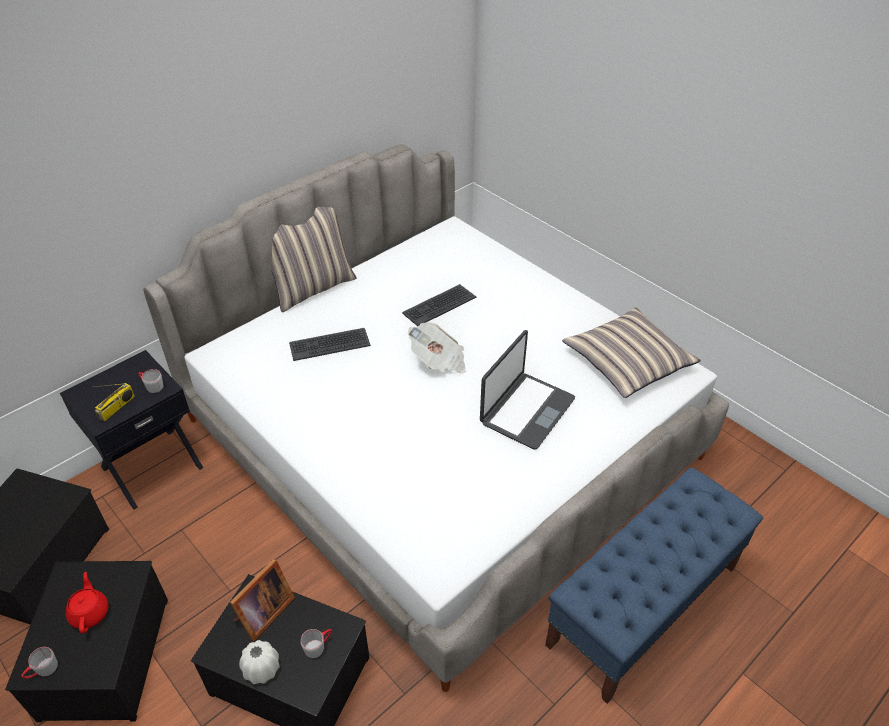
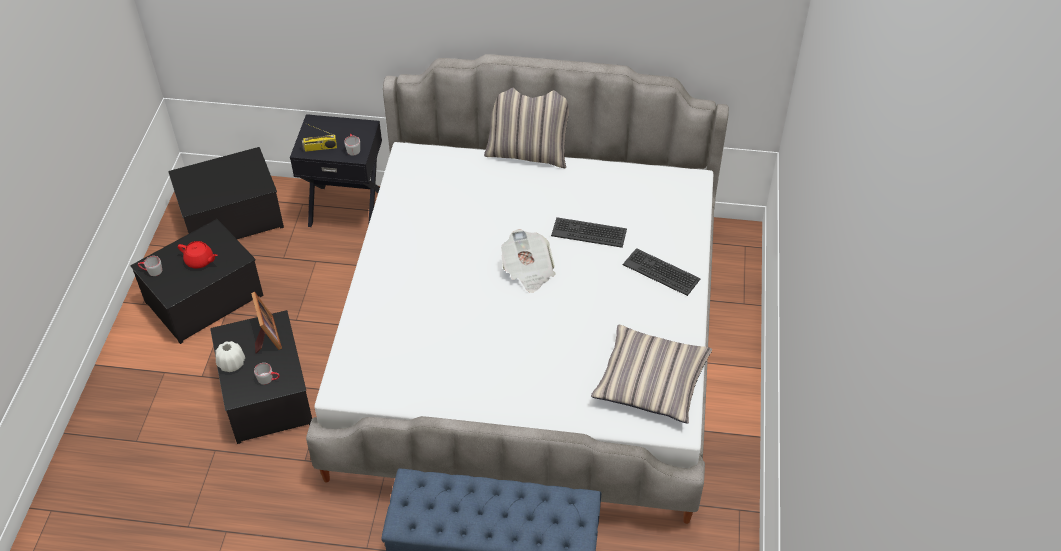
camera: 50 degrees right, 5 degrees up
red teapot [66,572,109,634] -> red teapot turned 75 degrees clockwise [178,241,218,268]
picture frame [230,559,295,641] -> picture frame turned 105 degrees counterclockwise [251,292,282,353]
keyboard [289,328,371,361] -> keyboard moved to [623,248,700,296]
laptop [480,330,575,450] -> none

